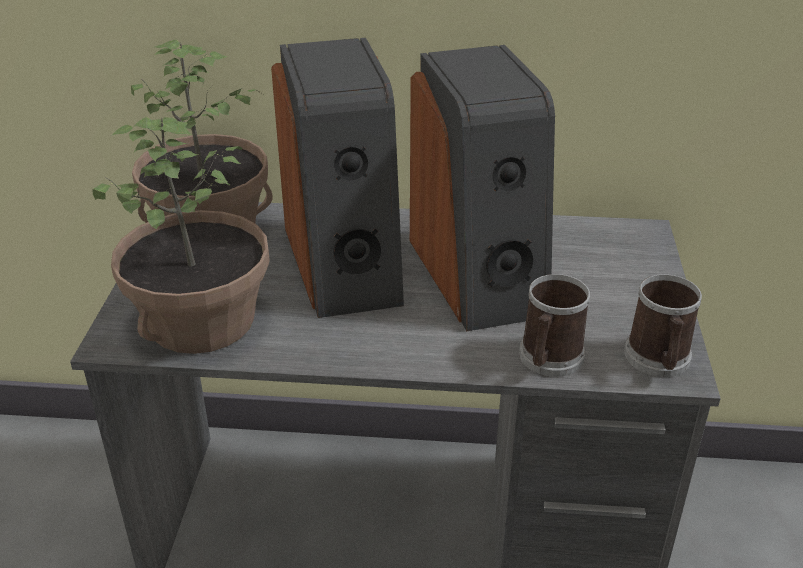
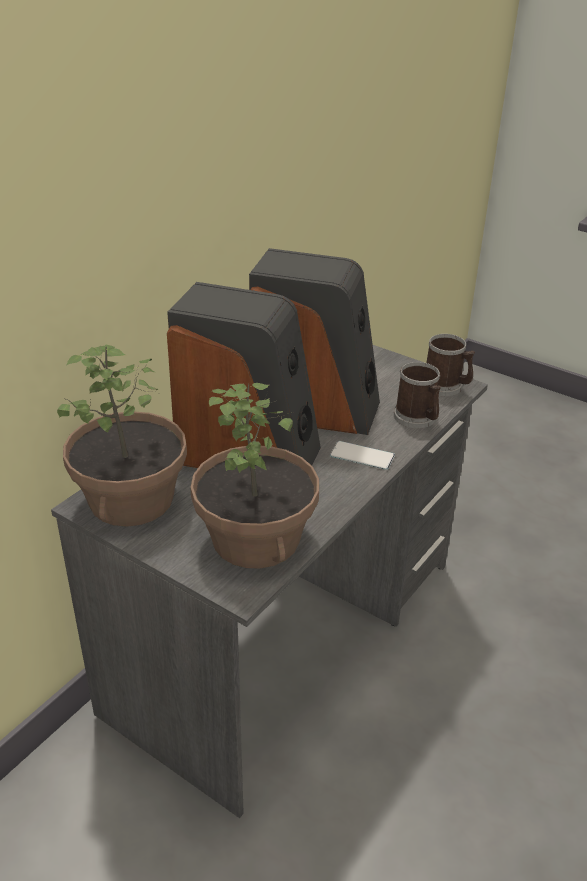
camera: 60 degrees left, 0 degrees up
none -> phone [330,441,395,470]

